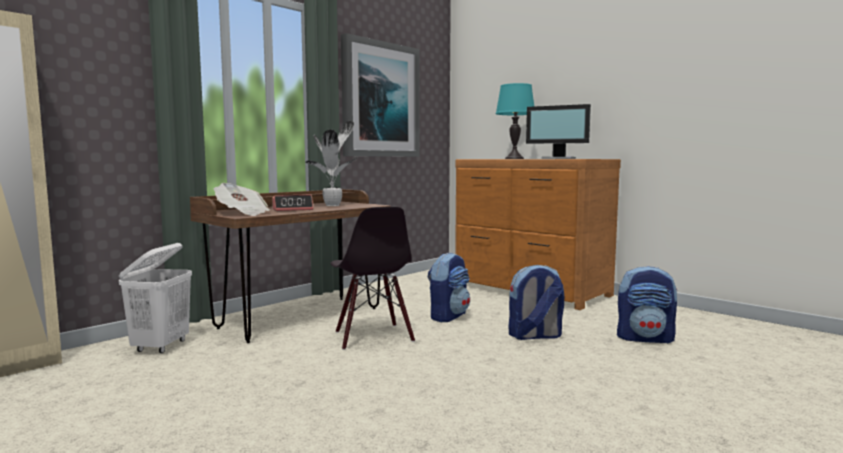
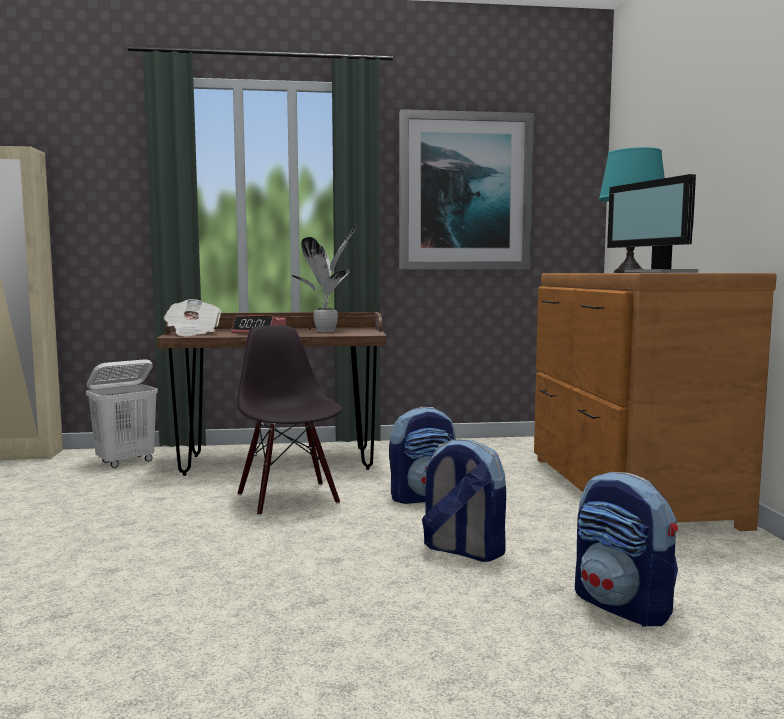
camera: 40 degrees right, 0 degrees up
black chair [331,207,415,350] -> black chair turned 135 degrees clockwise [237,325,343,516]

